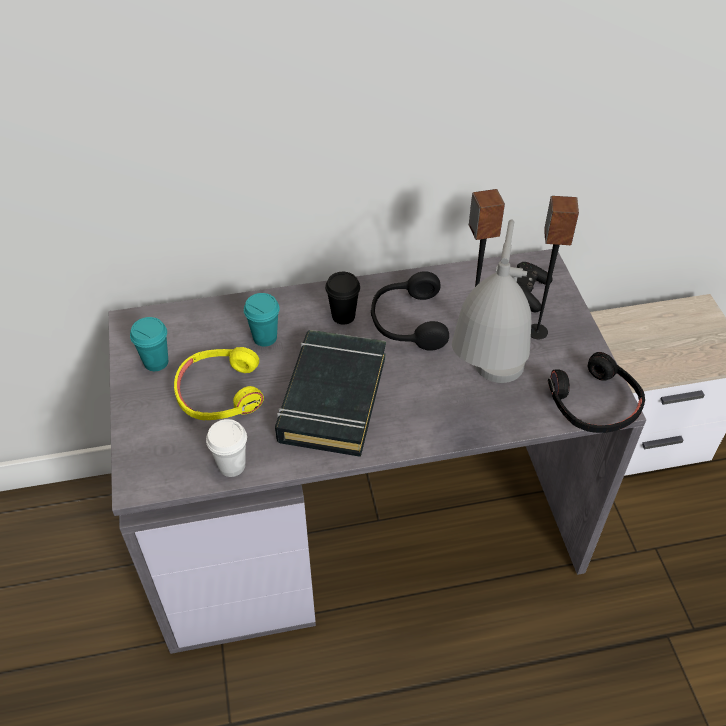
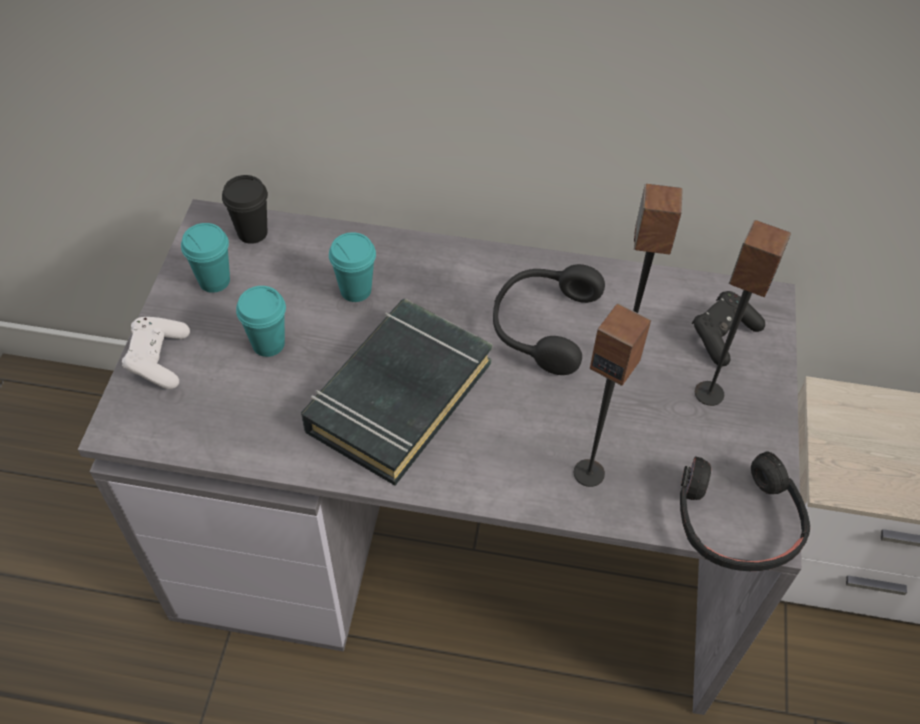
camera: 20 degrees right, 5 degrees up
yellow headphones [174,347,264,420] -> turquoise cup [236,286,286,357]
white cup [206,419,247,477] -> none
black cup [325,272,360,324] -> black cup moved to [222,175,268,244]
grey table lamp [452,220,531,383] -> speaker [574,303,651,487]
none -> white game controller [122,317,190,389]

